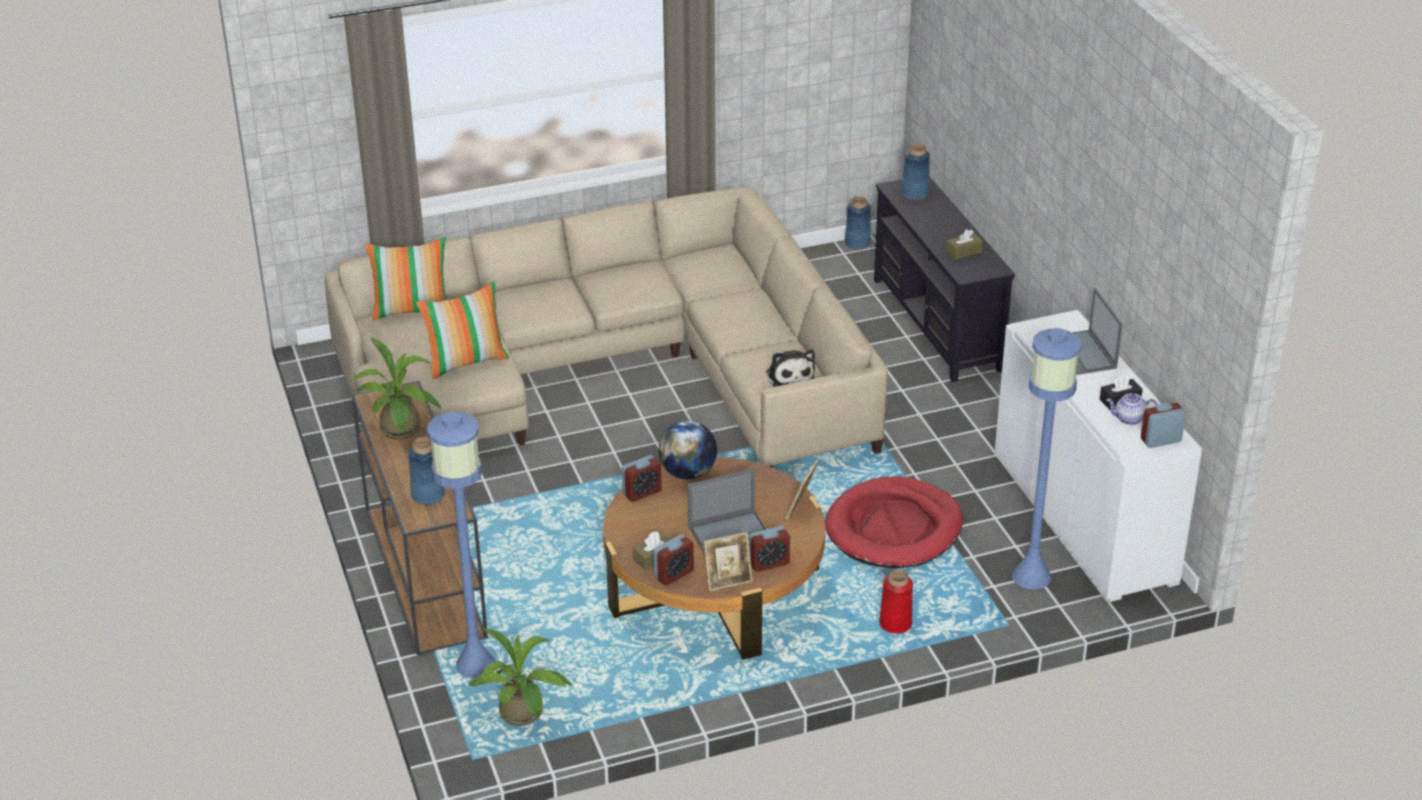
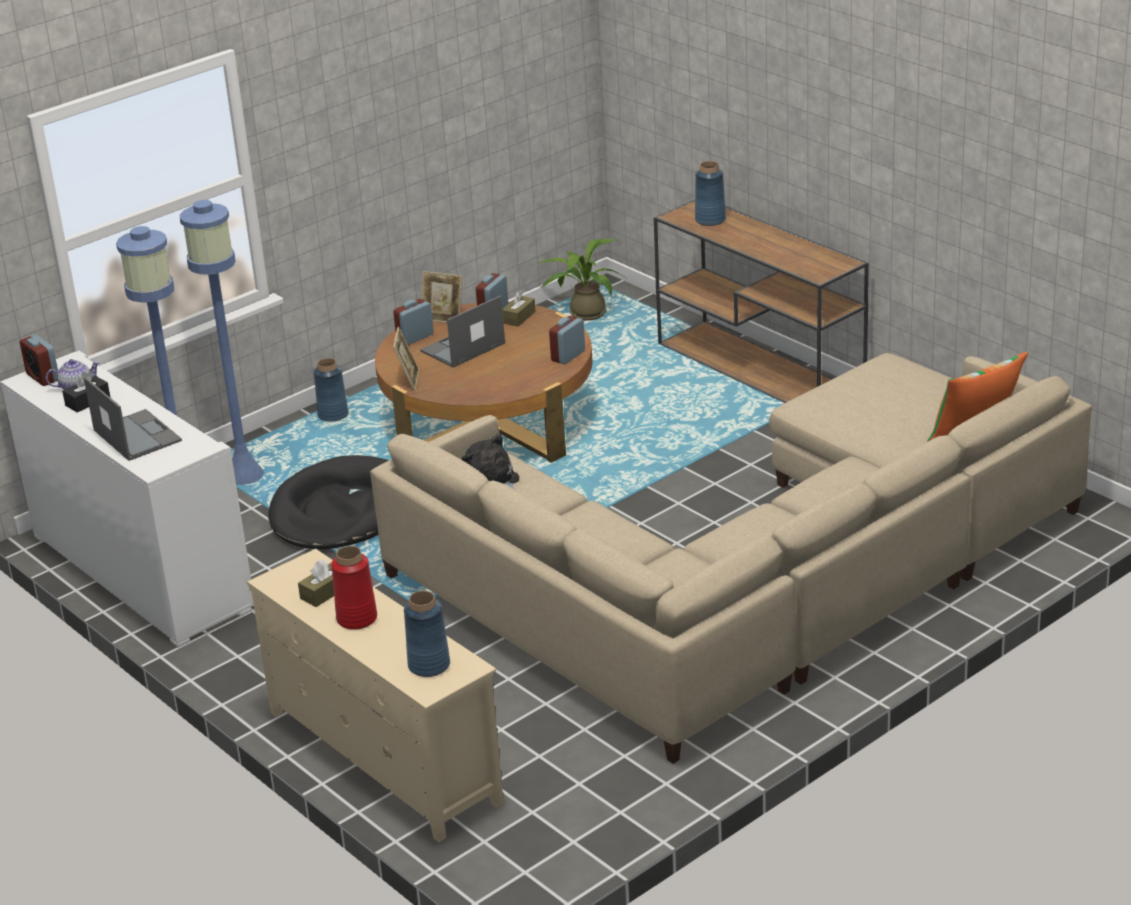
camera: 160 degrees right, 5 degrees down
potted plant [352,337,441,439] -> none
pillow [416,281,509,379] -> none
blue floor lamp [427,412,495,678] -> blue floor lamp moved to [180,200,264,485]
globe [658,421,717,479] -> none
picture frame [704,532,752,591] -> picture frame turned 120 degrees counterclockwise [421,271,462,323]
red dog bed [825,476,963,568] -> black dog bed [268,455,389,549]
blue vase [845,197,871,249] -> blue vase moved to [314,358,349,422]
black tv stand [874,176,1015,382] -> beige tv stand [247,549,503,842]
red vase [879,569,913,634] -> red vase moved to [331,546,377,630]
alarm clock [1141,403,1186,448] -> alarm clock turned 90 degrees clockwise [20,335,58,386]

